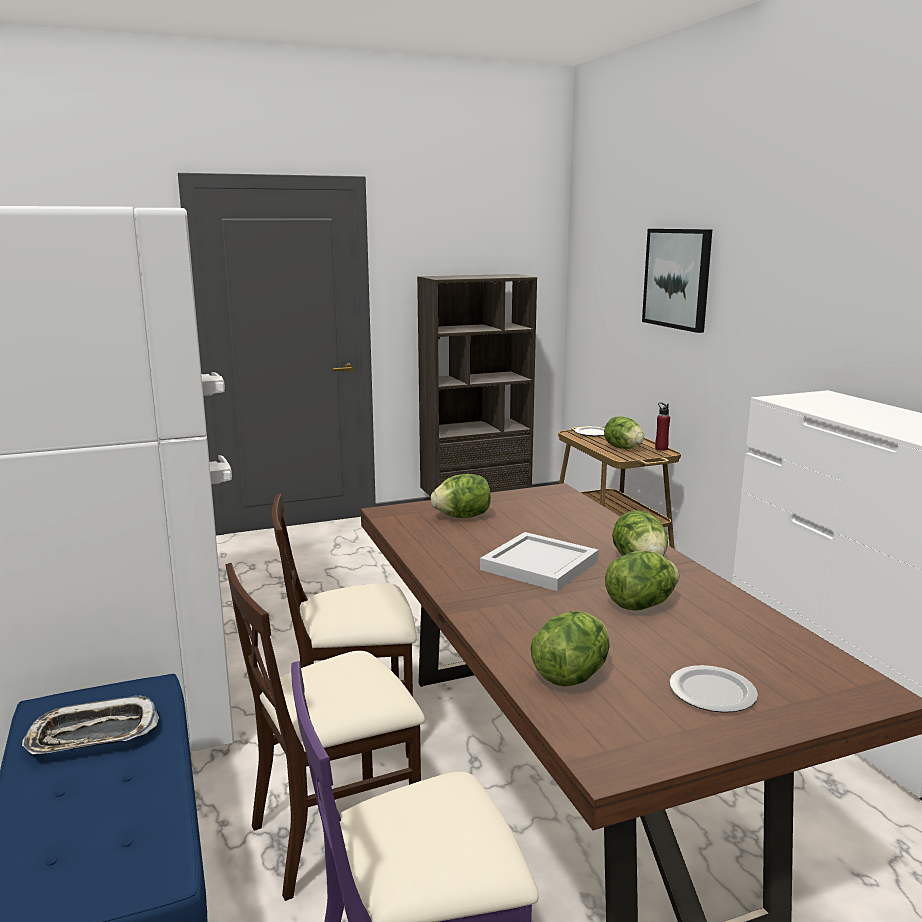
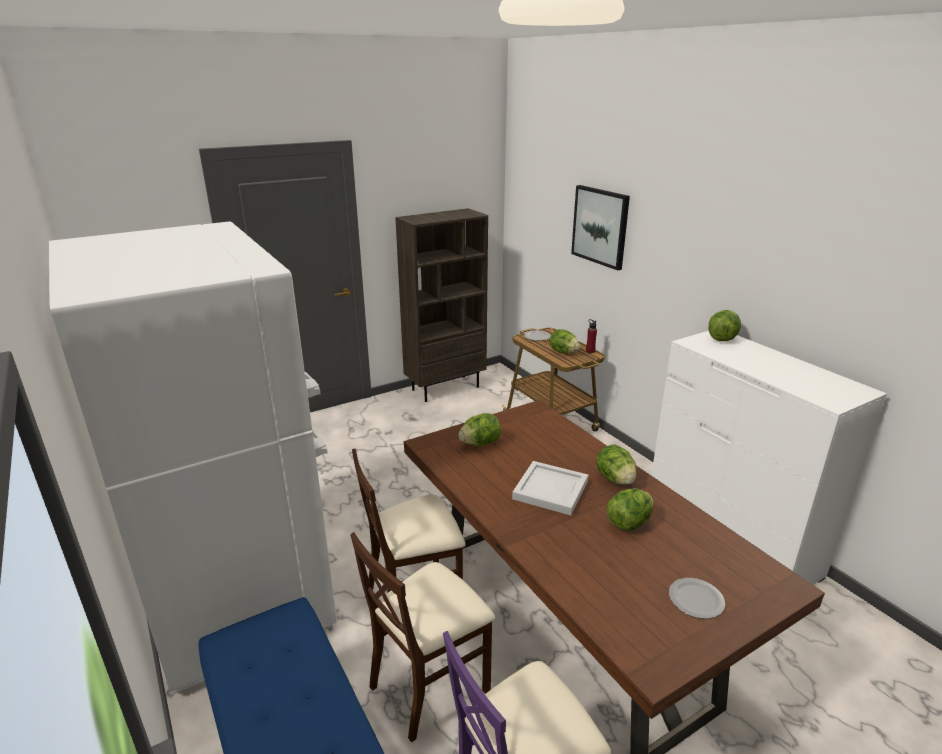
camera: 10 degrees left, 10 degrees up
tray [22,695,159,754] -> none
lettuce [530,611,610,687] -> lettuce moved to [709,310,741,341]

